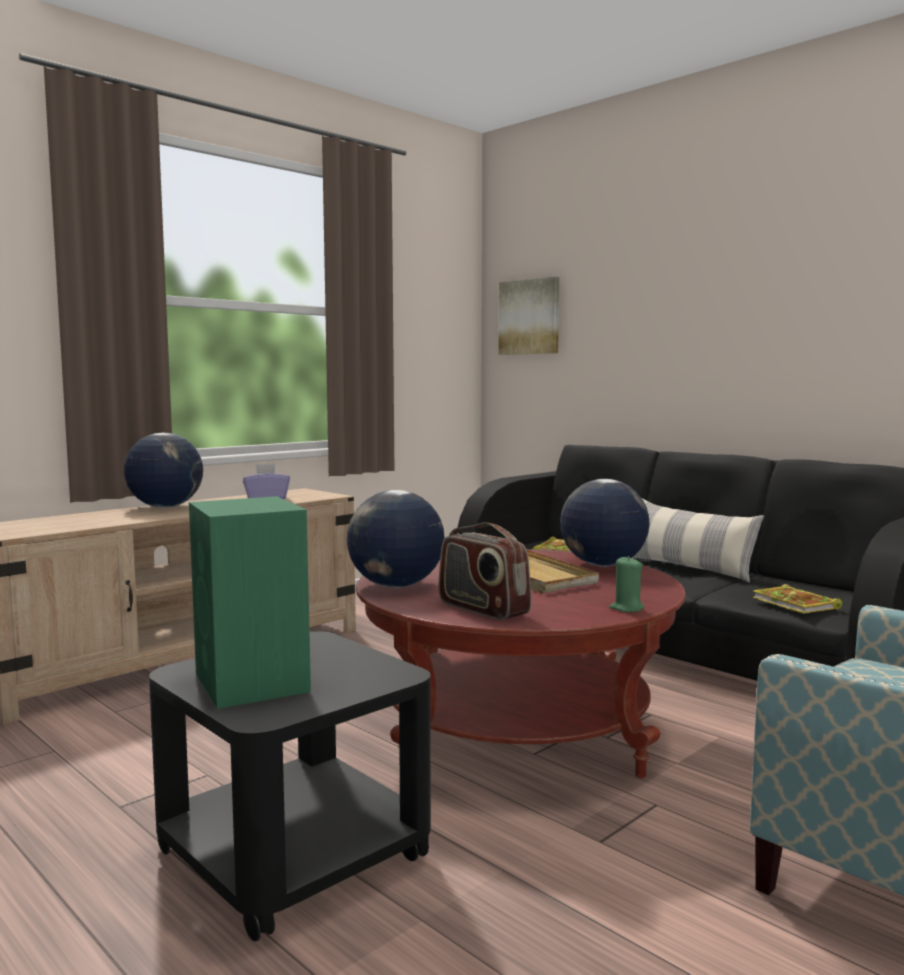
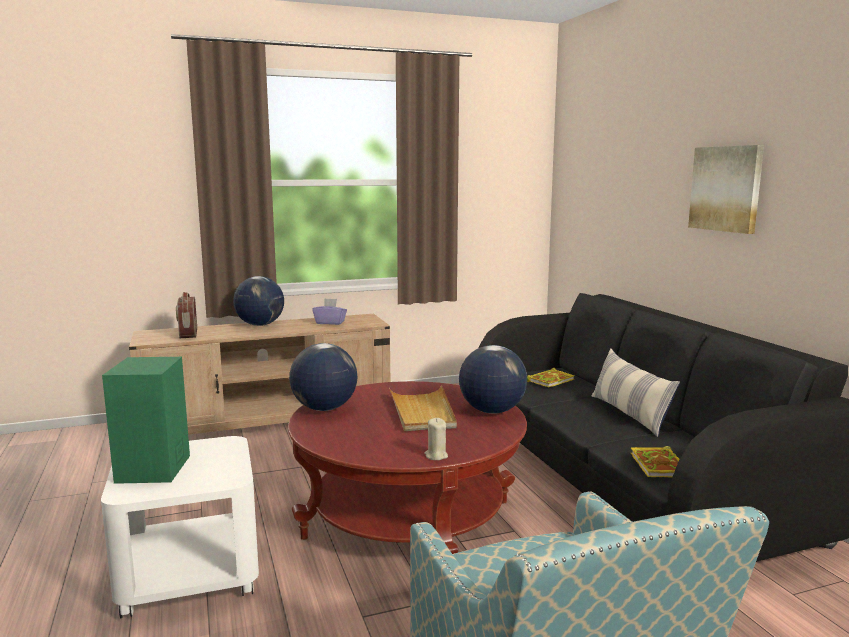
camera: 25 degrees right, 5 degrees up
black side table [149,631,431,941] -> white side table [101,436,259,618]
radio [439,522,531,620] -> radio moved to [176,292,197,338]
picture [498,276,559,355] -> picture moved to [688,145,764,234]
green candle [609,556,644,612] -> beige candle [424,418,448,460]

